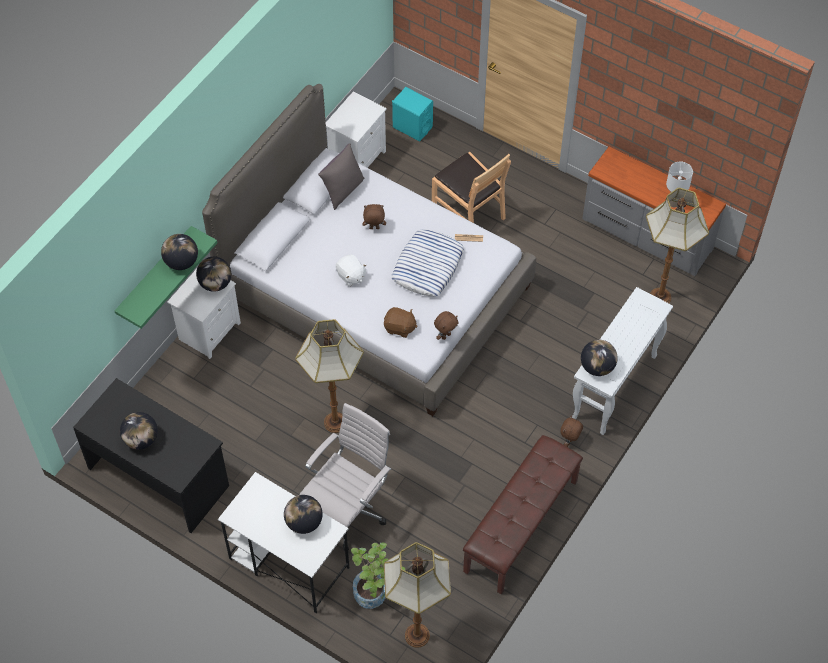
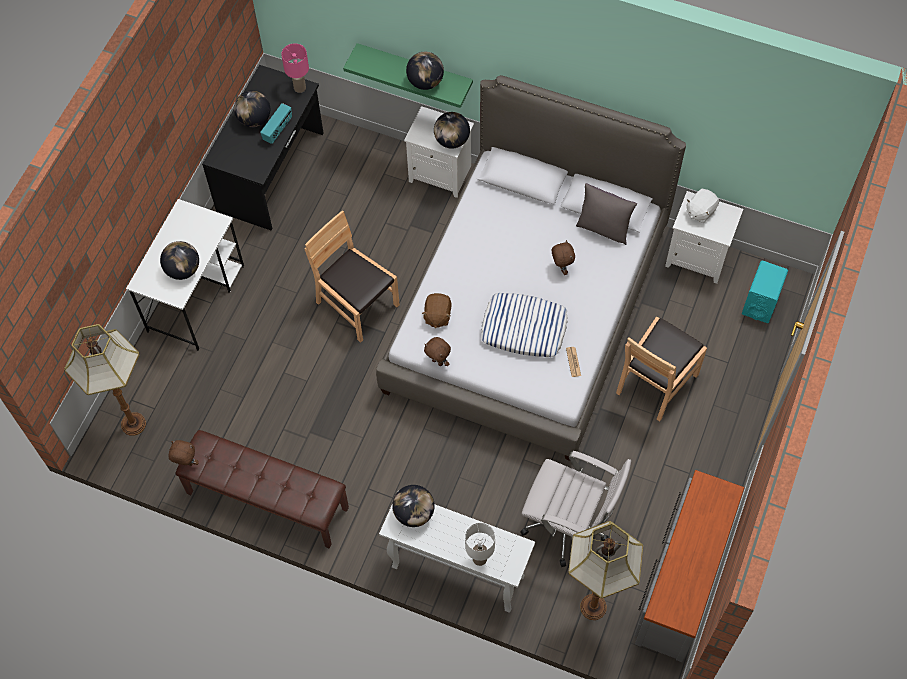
camera: 80 degrees right, 5 degrees up
floor lamp [295,319,364,433] -> brown chair [304,210,400,343]
white office chair [300,403,391,551] -> white office chair moved to [520,451,631,567]
white plush toy [336,254,367,286] -> white plush toy moved to [686,189,719,223]
potted plant [351,542,405,609] -> none
brown plush toy [560,415,583,447] -> brown plush toy moved to [168,440,199,466]
white table lamp [666,161,693,208] -> white table lamp moved to [465,523,495,566]
none -> radio [260,103,292,144]
none -> pink table lamp [281,43,309,93]

